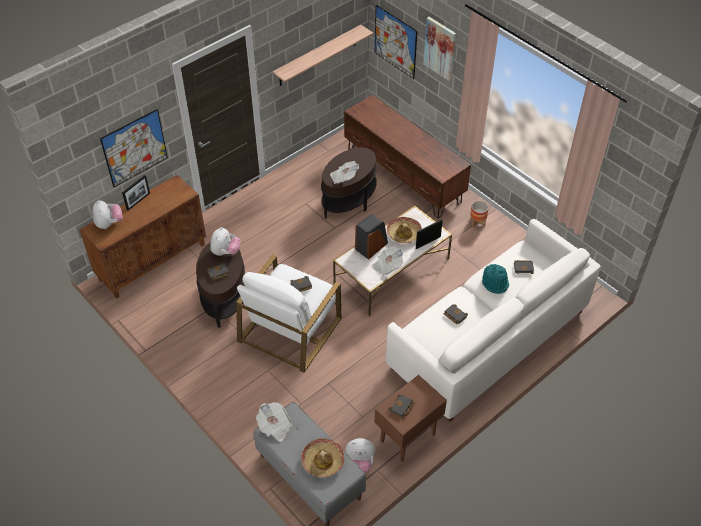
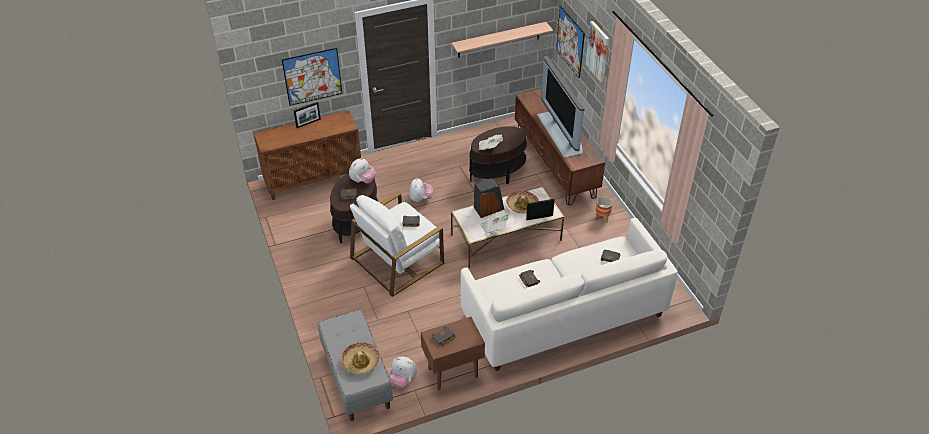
camera: 20 degrees right, 5 degrees down
plush toy [92,200,123,229] -> plush toy moved to [409,178,433,202]
newspaper [256,402,292,442] -> none
turquoise hat [482,264,509,294] -> none
none -> television [537,56,584,158]

